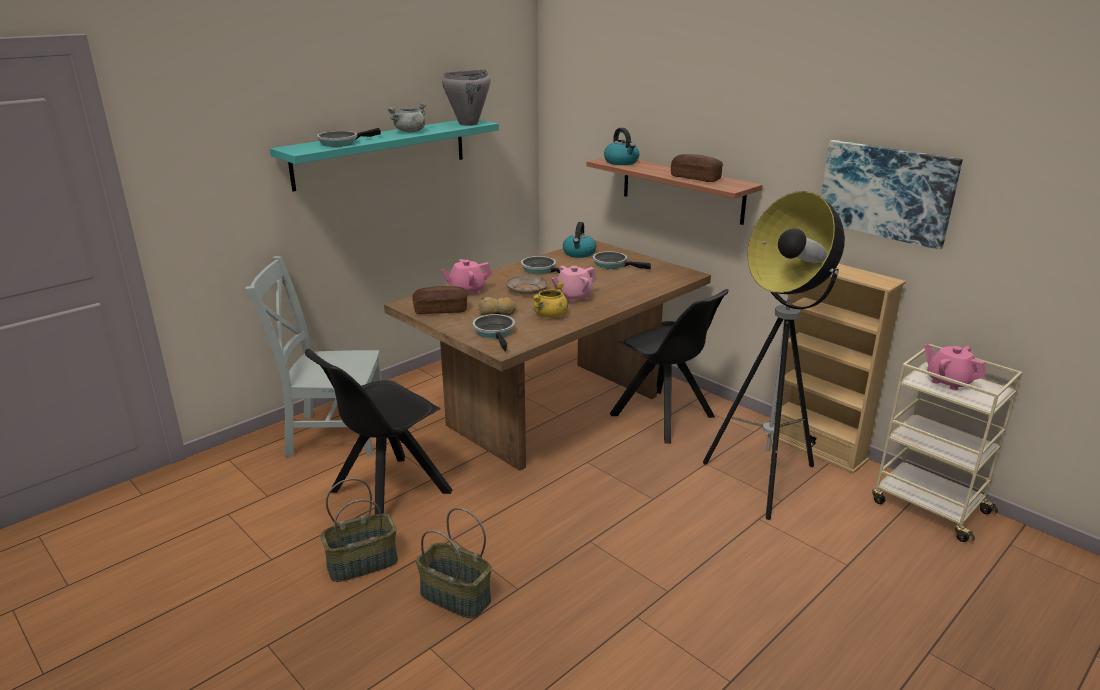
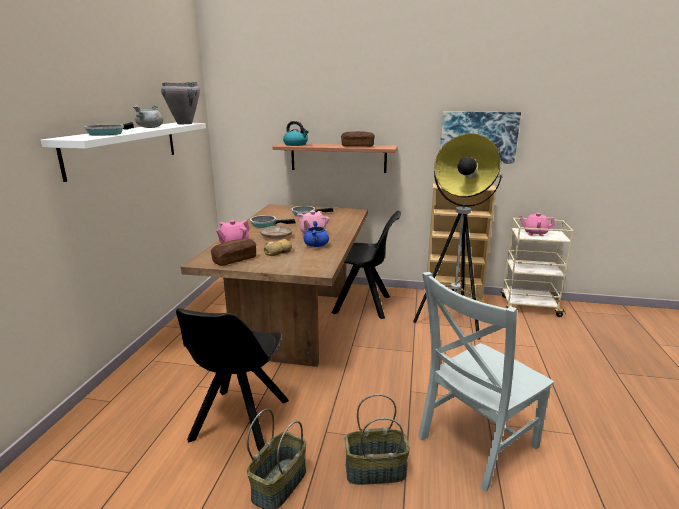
camera: 35 degrees left, 5 degrees down
grey chair [245,256,381,457] -> grey chair moved to [418,272,554,492]
turquoise shelf [270,120,499,192] -> white shelf [41,123,206,182]
frying pan [473,314,515,351] -> none
yellow cooking pot [532,282,568,318] -> blue cooking pot [303,221,329,247]
kettle [563,222,596,258] -> none

